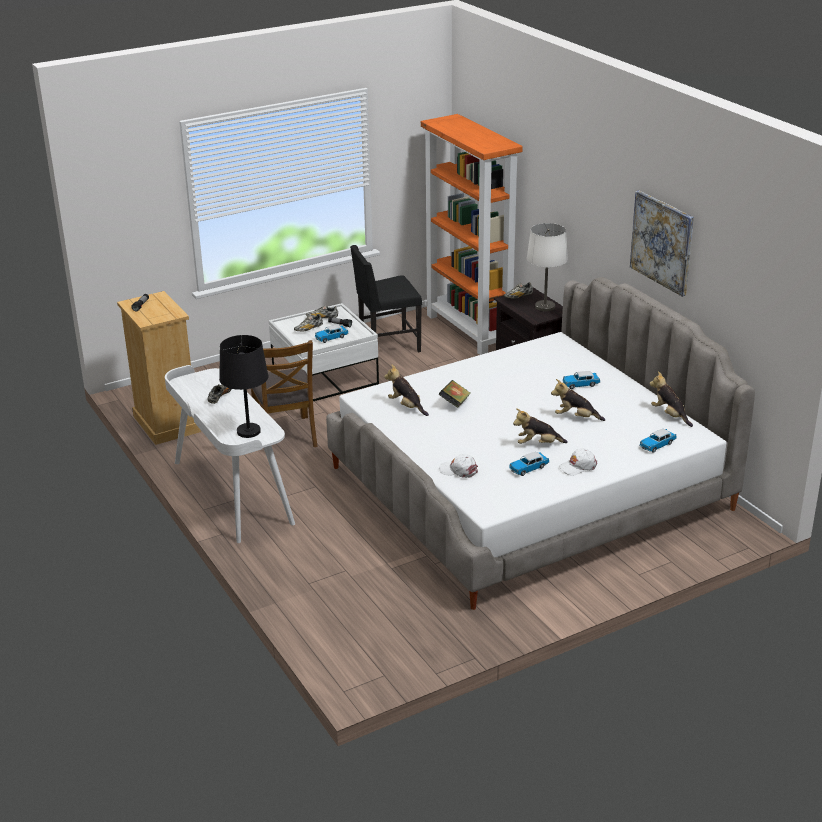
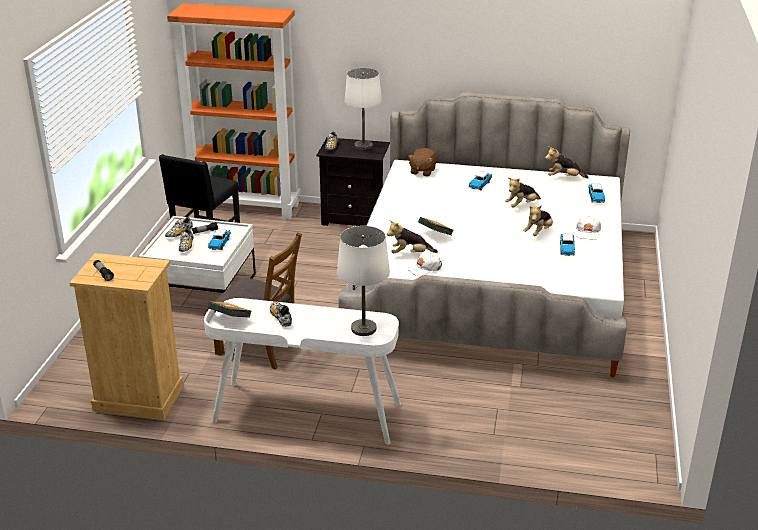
camera: 50 degrees left, 0 degrees up
black table lamp [219,335,269,438] -> white table lamp [337,226,390,336]
white cap [440,454,478,478] -> white cap moved to [407,251,443,276]
picture [630,191,694,297] -> none
none -> book [207,301,251,318]
none -> brown plush toy [408,148,437,176]

